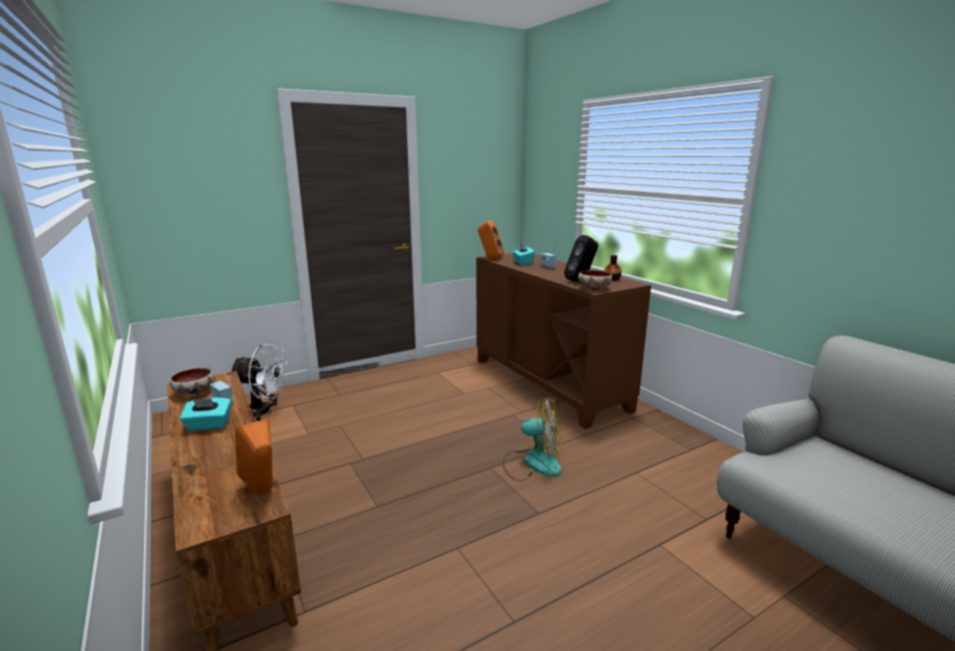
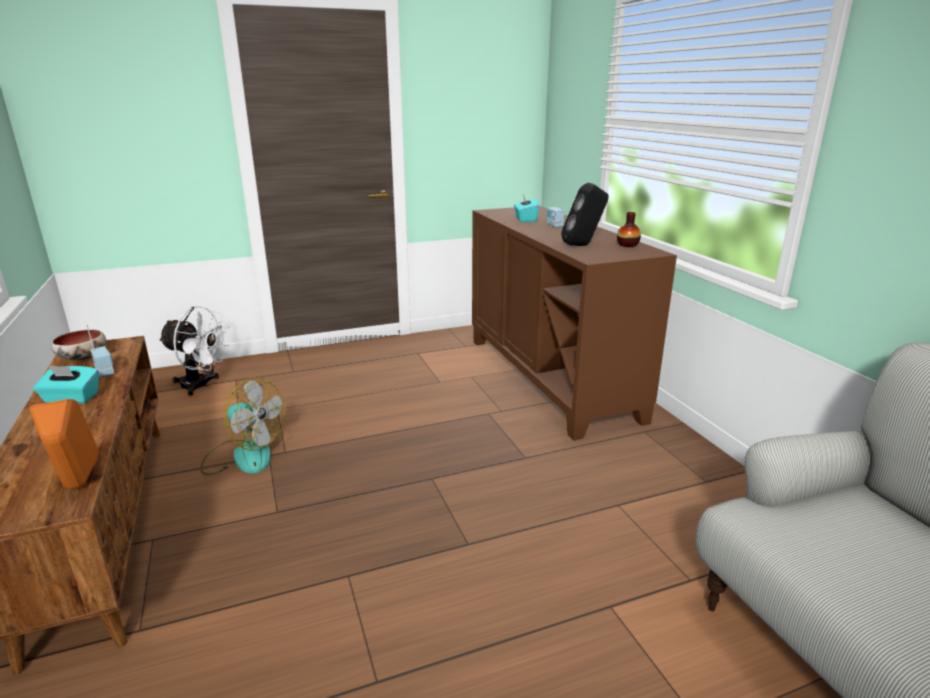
camera: 10 degrees right, 5 degrees up
orange speaker [478,220,504,259] -> none
fan [503,396,561,481] -> fan moved to [201,377,285,475]
bowl [578,270,613,290] -> none

